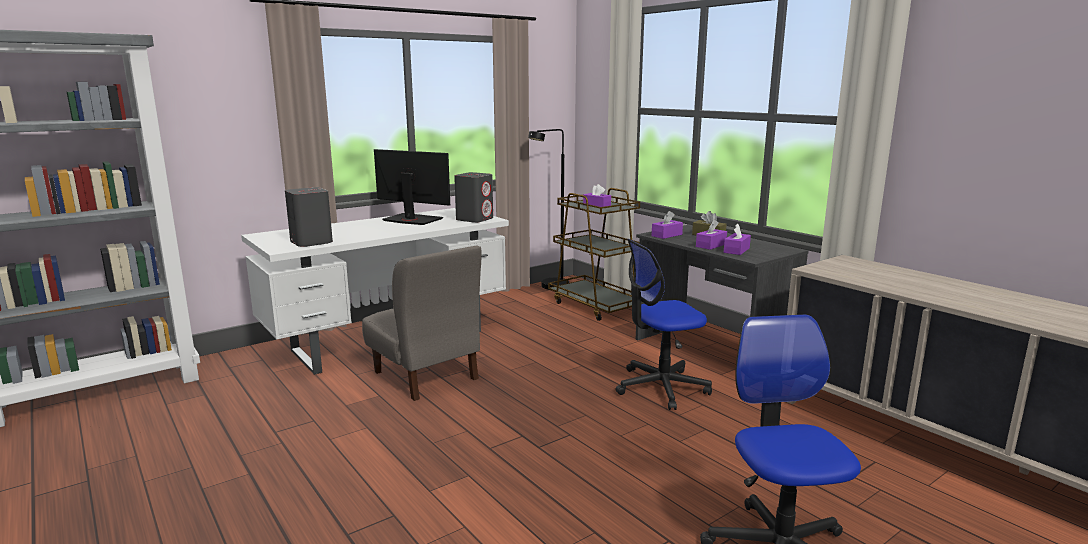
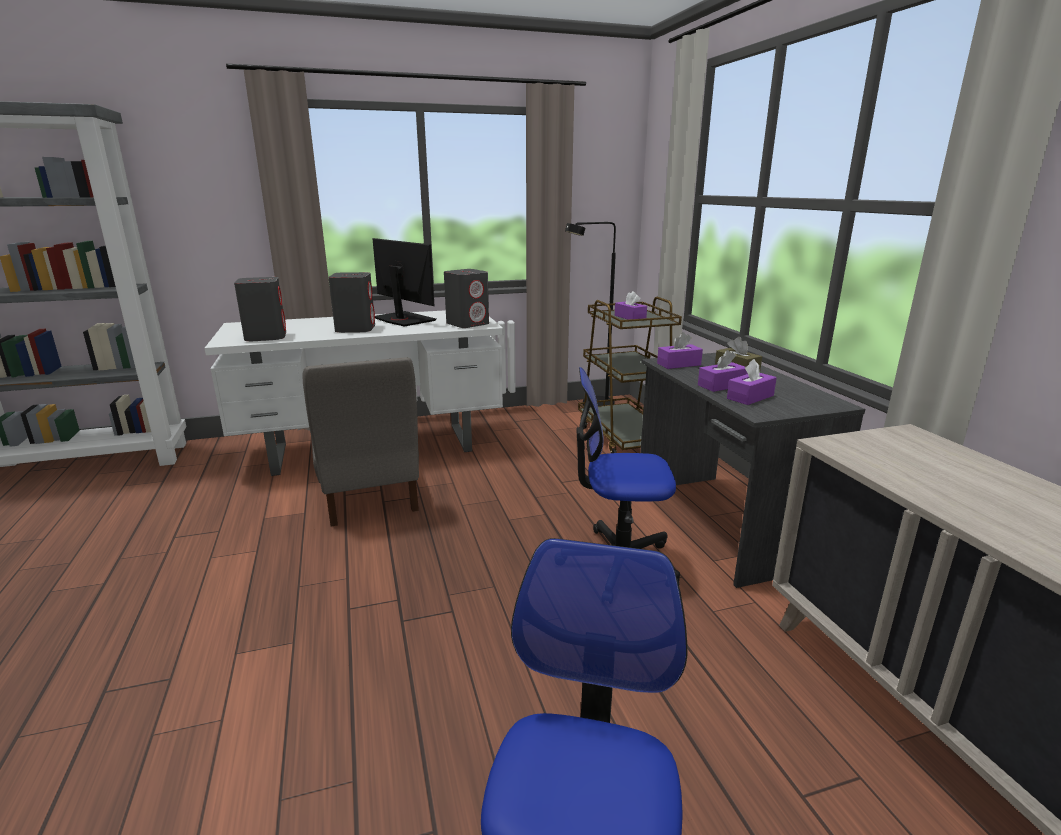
camera: 20 degrees right, 5 degrees up
none -> grey speaker [328,272,375,333]

